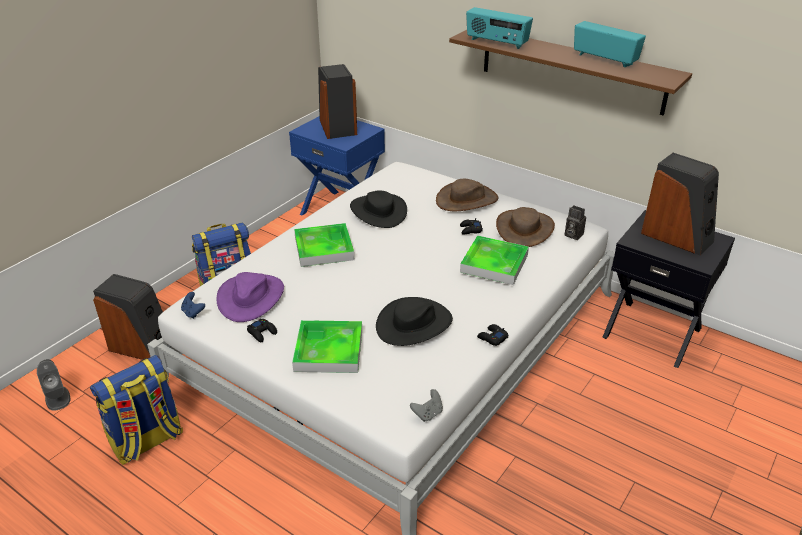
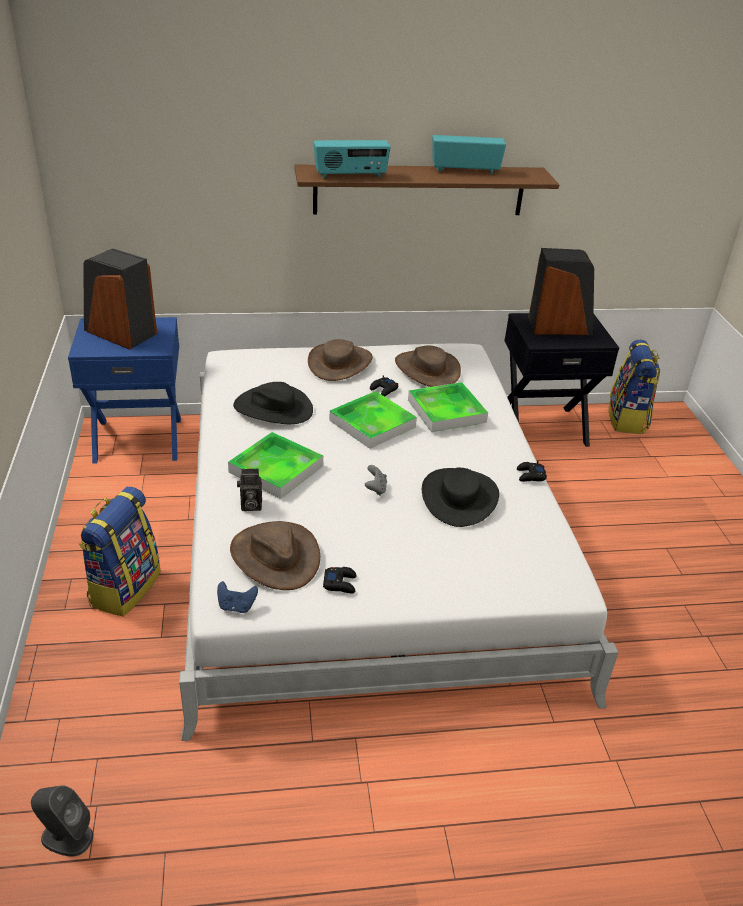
camera: 45 degrees left, 0 degrees up
backpack [90,355,183,465] -> backpack moved to [609,340,660,434]
speaker [93,274,163,360] -> none
purple hat [217,272,284,322] -> brown hat [230,521,320,590]
tray [292,320,362,373] -> tray moved to [329,391,417,449]
grey game controller [410,389,443,422] -> grey game controller moved to [365,465,387,496]
camera [565,205,586,240] -> camera moved to [237,468,262,511]

